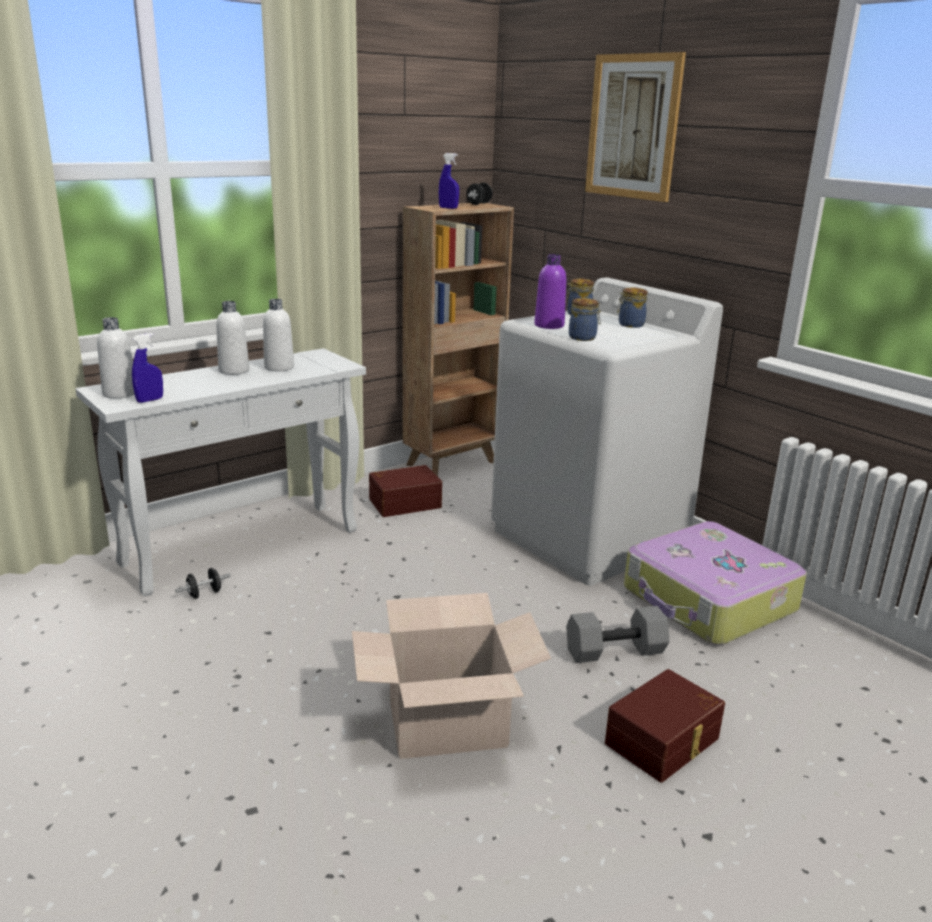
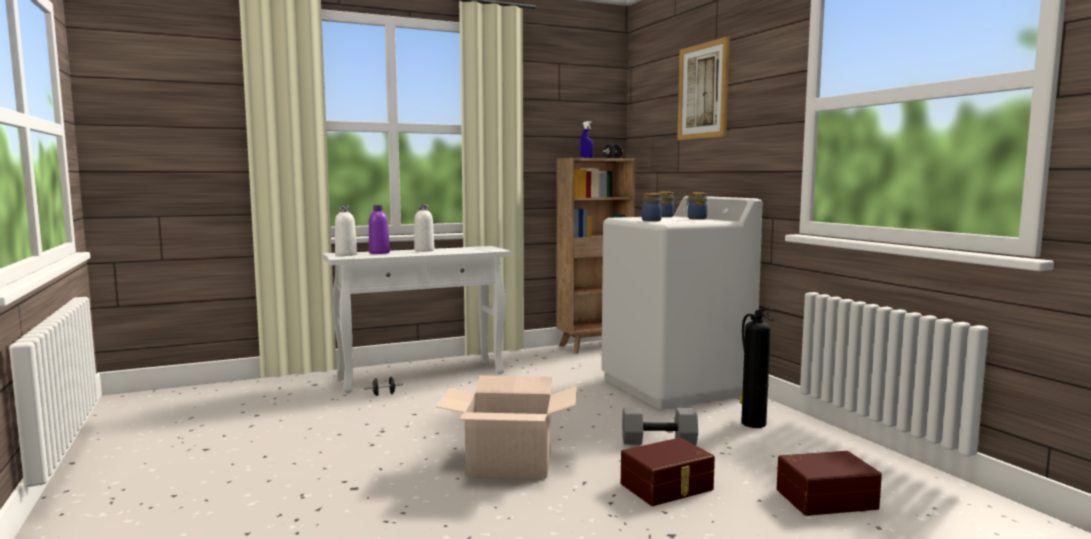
camera: 15 degrees right, 15 degrees down
blue spray bottle [132,333,163,403] -> none
white bottle [263,299,294,371] -> none
brown storage box [369,465,442,517] -> brown storage box moved to [777,451,882,516]
purple bottle [534,254,566,329] -> purple bottle moved to [369,205,390,254]
suitcase [624,521,807,645] -> fire extinguisher [740,308,774,428]

